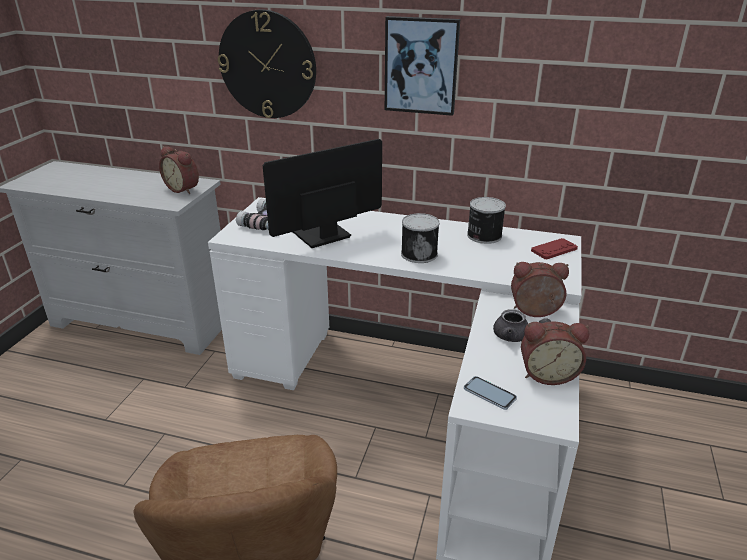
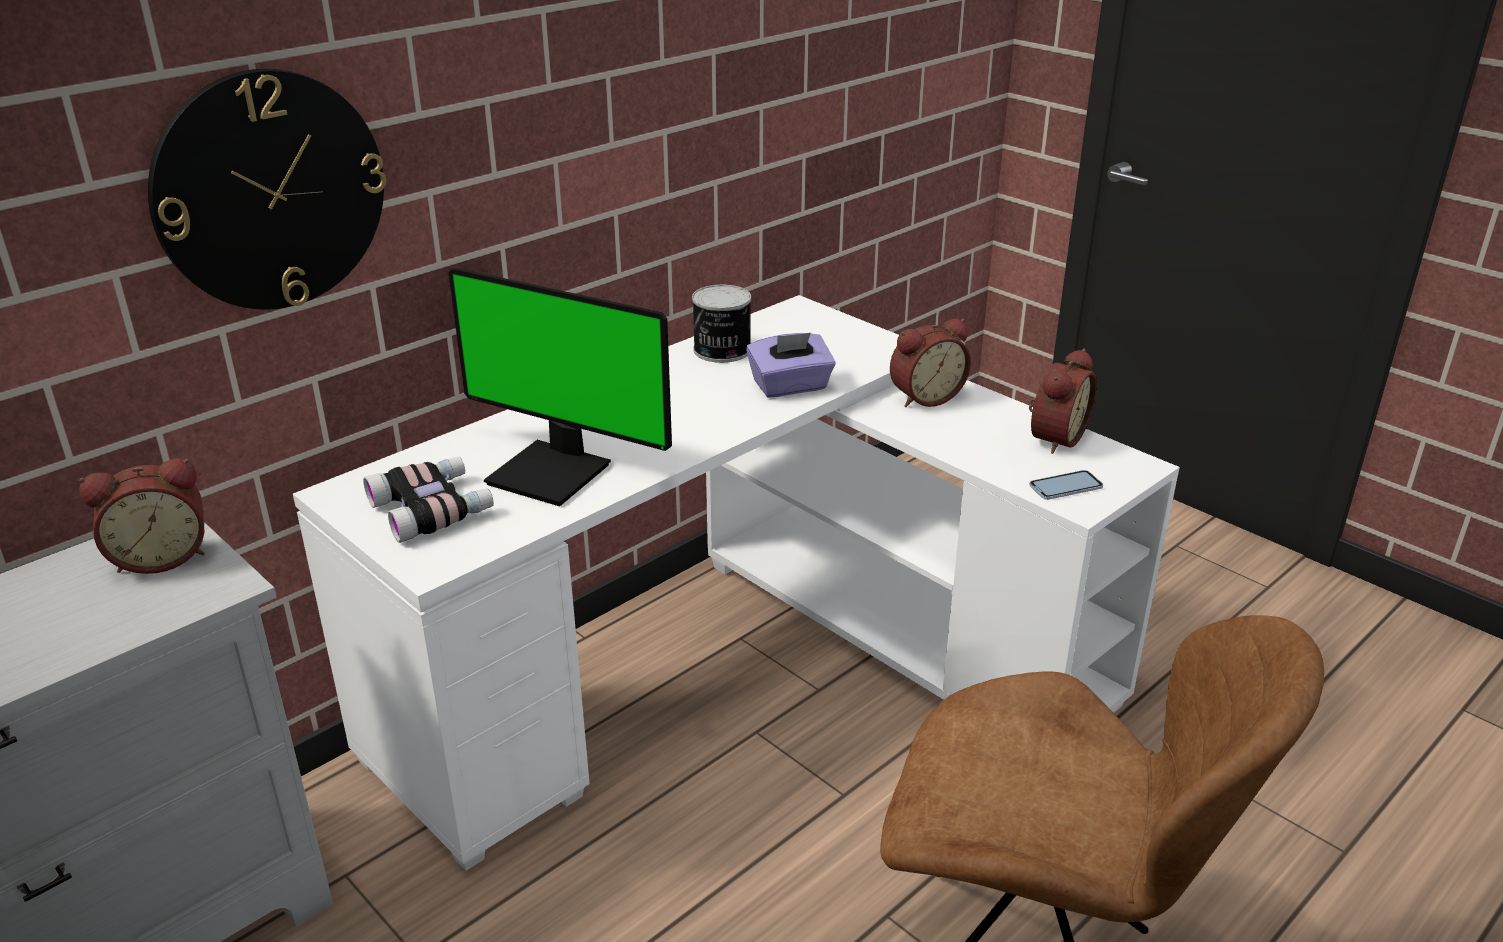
camera: 60 degrees left, 0 degrees up
monitor [262,139,382,248] -> monitor turned 60 degrees counterclockwise [449,268,672,506]
picture [385,16,460,116] -> none
can [401,213,440,263] -> none
grey teapot [493,309,551,342] -> none
alarm clock [511,262,569,317] -> alarm clock turned 150 degrees counterclockwise [890,318,971,407]
red game controller [531,238,578,260] -> none
none -> purple tissue box [746,333,836,398]

